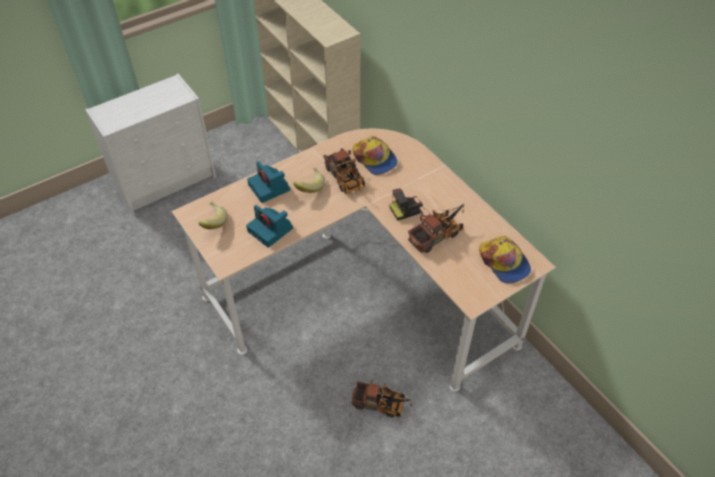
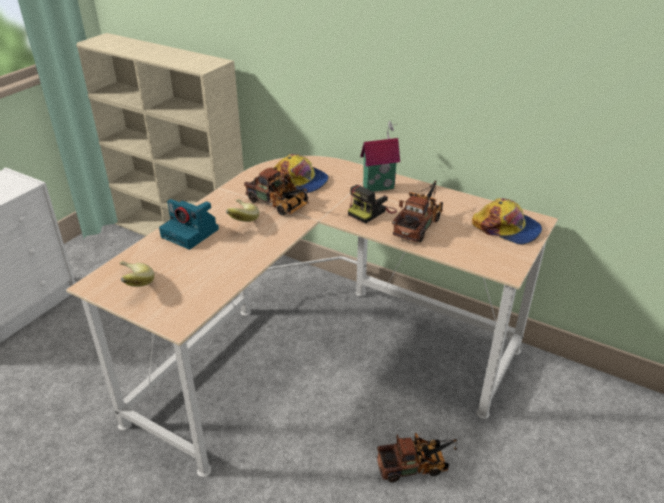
camera: 25 degrees left, 15 degrees down
camera [246,205,293,248] -> none
none -> toy house [360,121,400,192]

